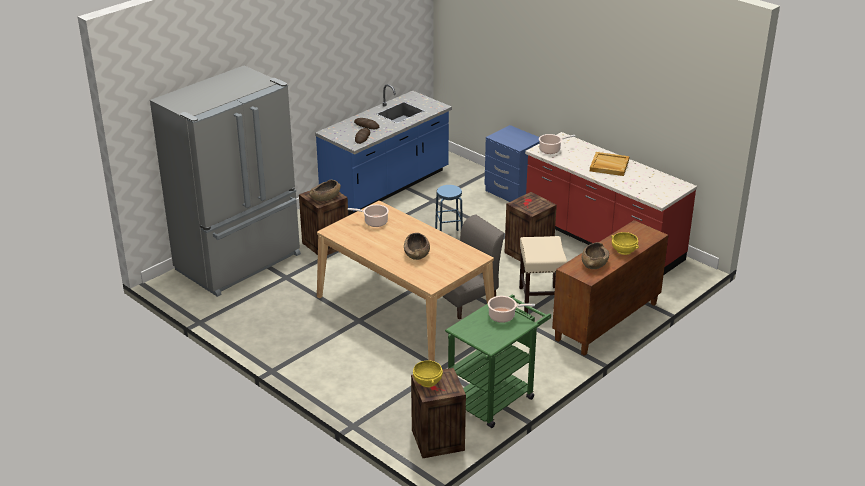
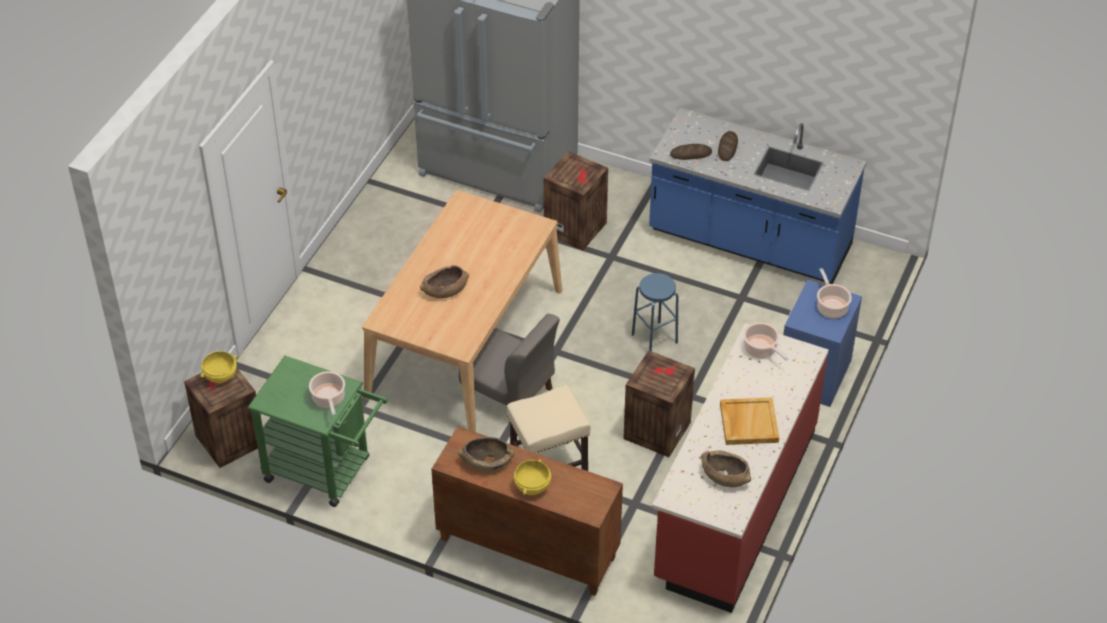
camera: 70 degrees right, 15 degrees up
brown bowl [309,180,341,201] -> brown bowl moved to [701,450,751,488]
cooking pot [348,205,389,227] -> cooking pot moved to [817,268,852,318]

